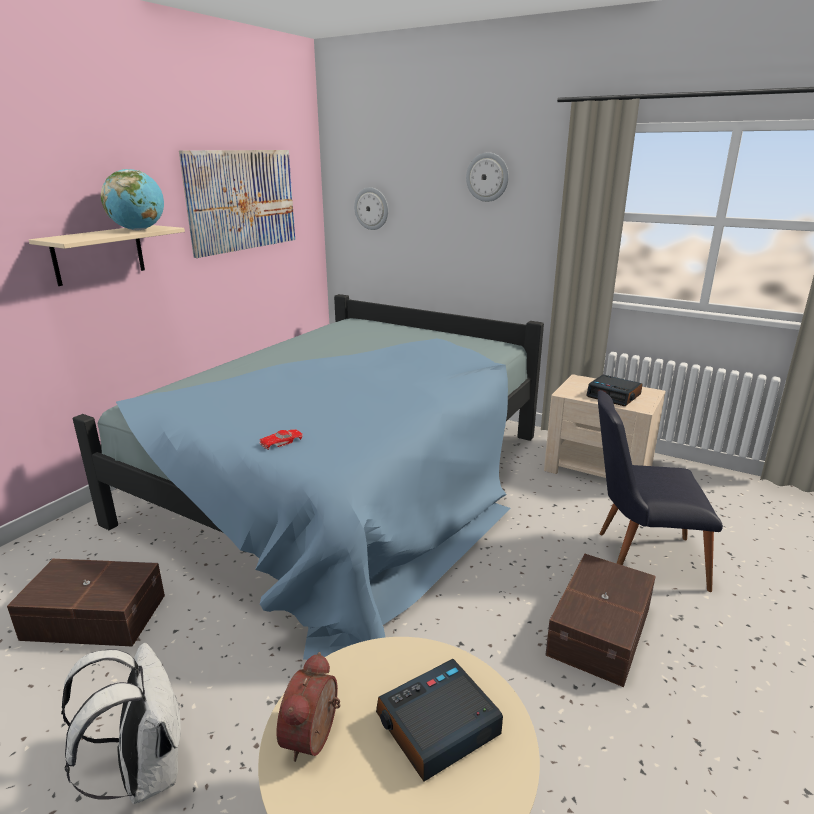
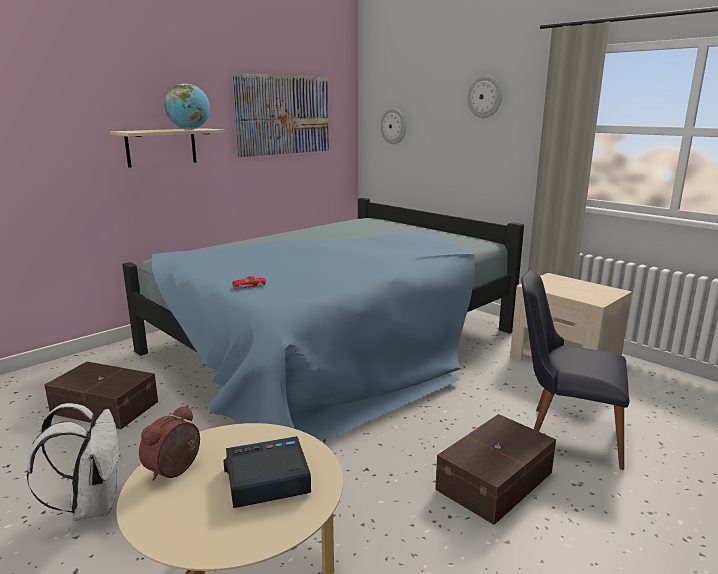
camera: 15 degrees right, 5 degrees down
alarm clock [586,375,643,406] -> none

